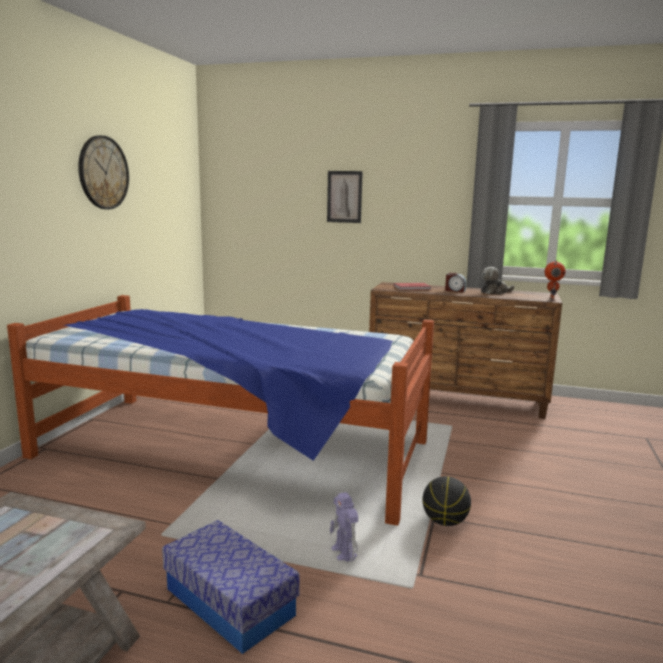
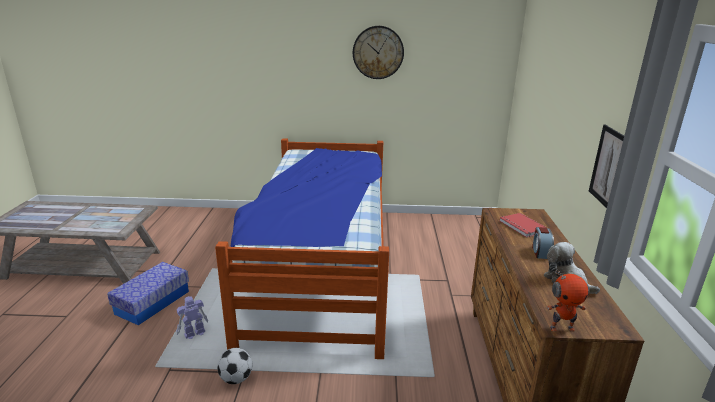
camera: 75 degrees right, 10 degrees up
picture [327,171,363,223] -> picture moved to [589,125,624,208]
basketball [422,476,471,526] -> football [217,348,252,384]

